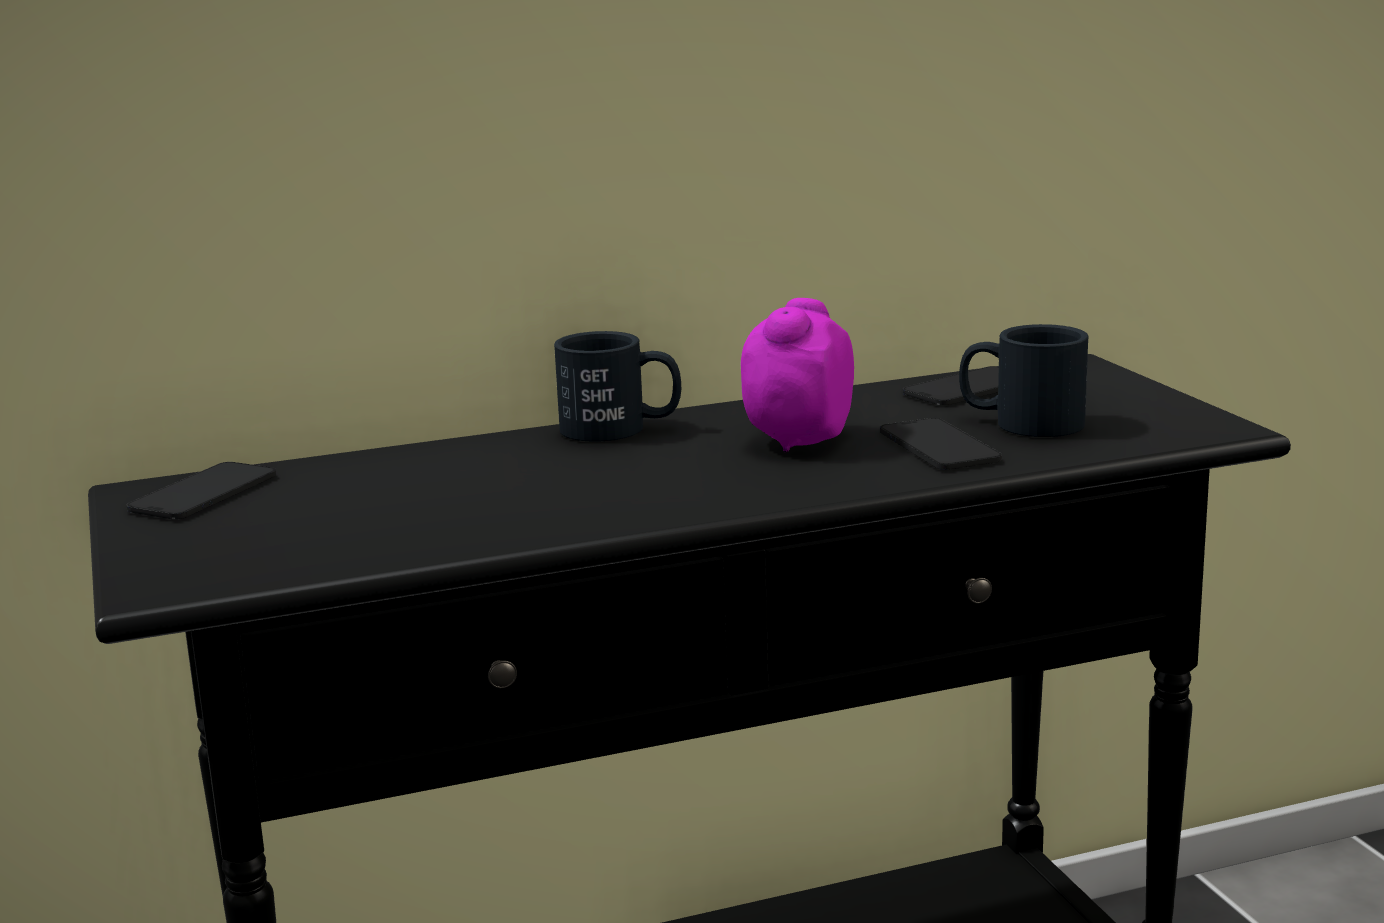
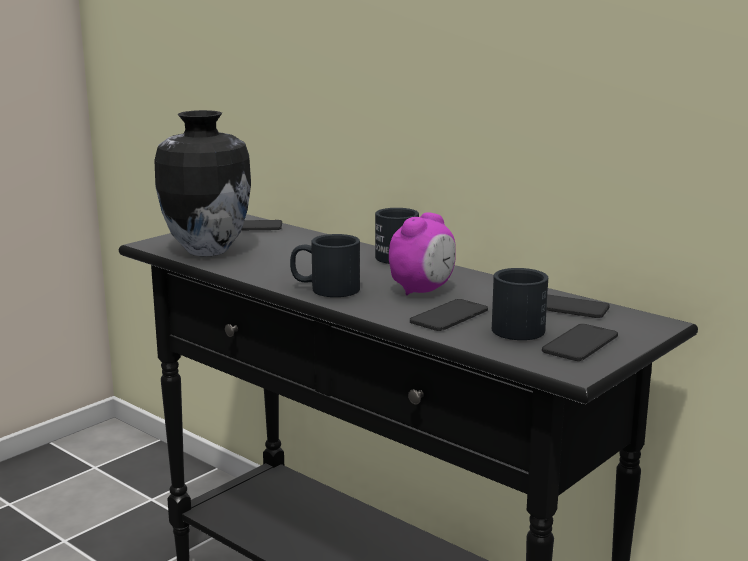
camera: 60 degrees right, 0 degrees up
alarm clock [741,298,854,453] -> alarm clock turned 135 degrees clockwise [389,212,456,296]
none -> vase [154,110,251,257]
none -> black mug [290,234,360,297]
none -> phone [542,324,618,361]

